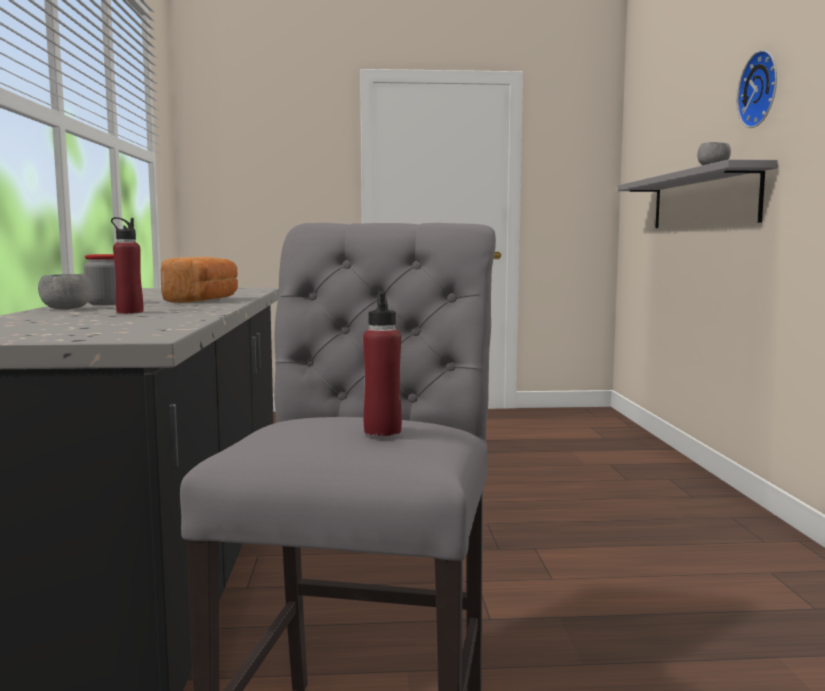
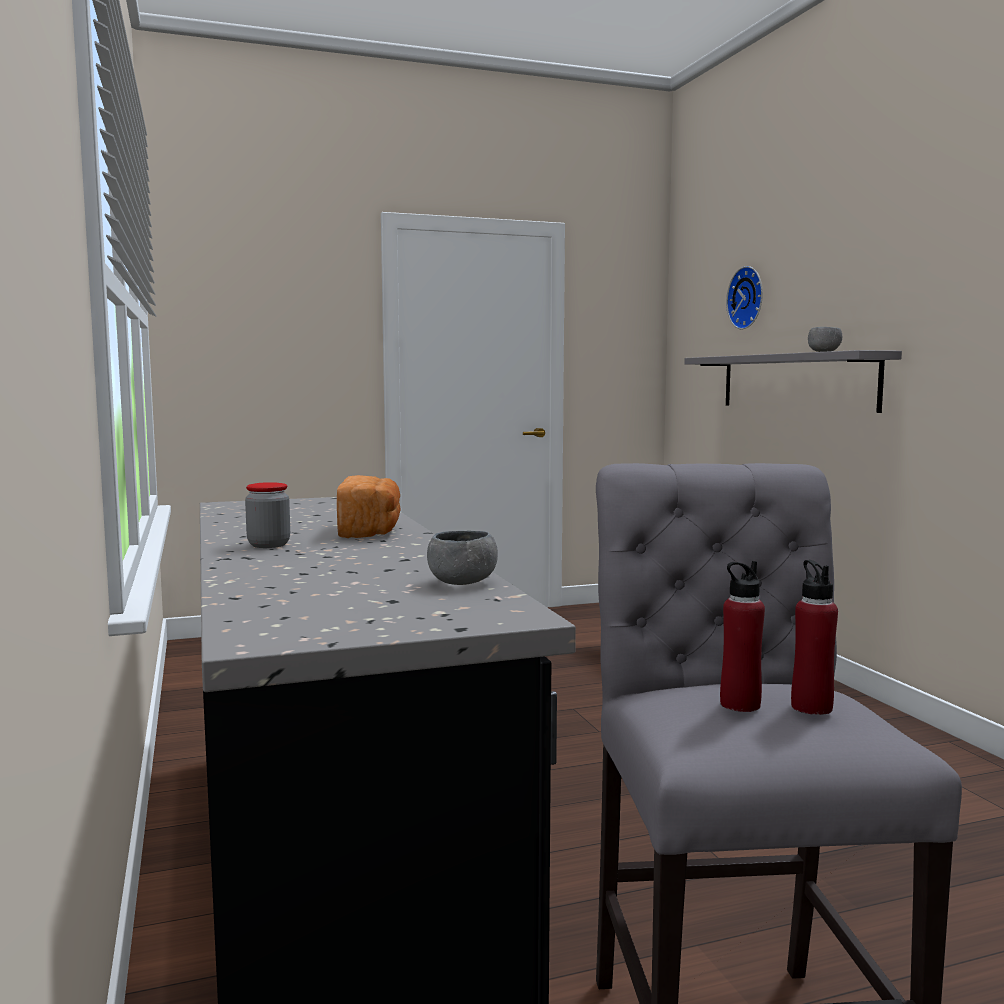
camera: 15 degrees left, 0 degrees up
grey bowl [38,274,92,309] -> grey bowl moved to [427,531,498,585]
red bottle [111,217,143,314] -> red bottle moved to [720,561,765,712]
wall clock [737,50,777,128] -> wall clock moved to [726,266,763,329]

